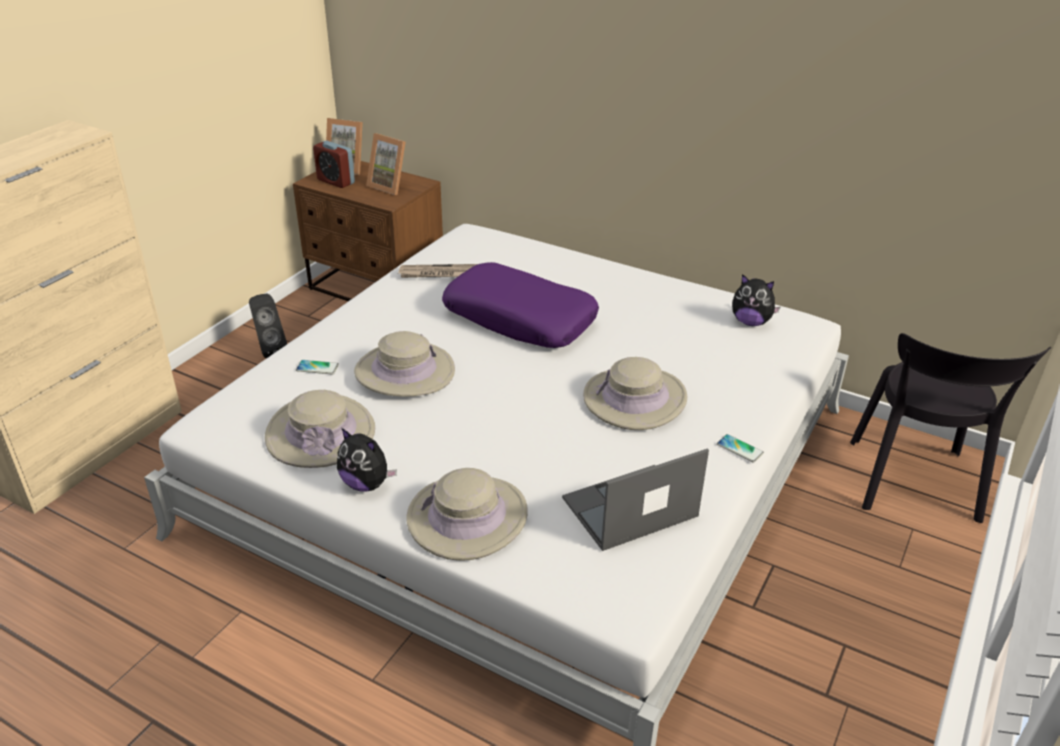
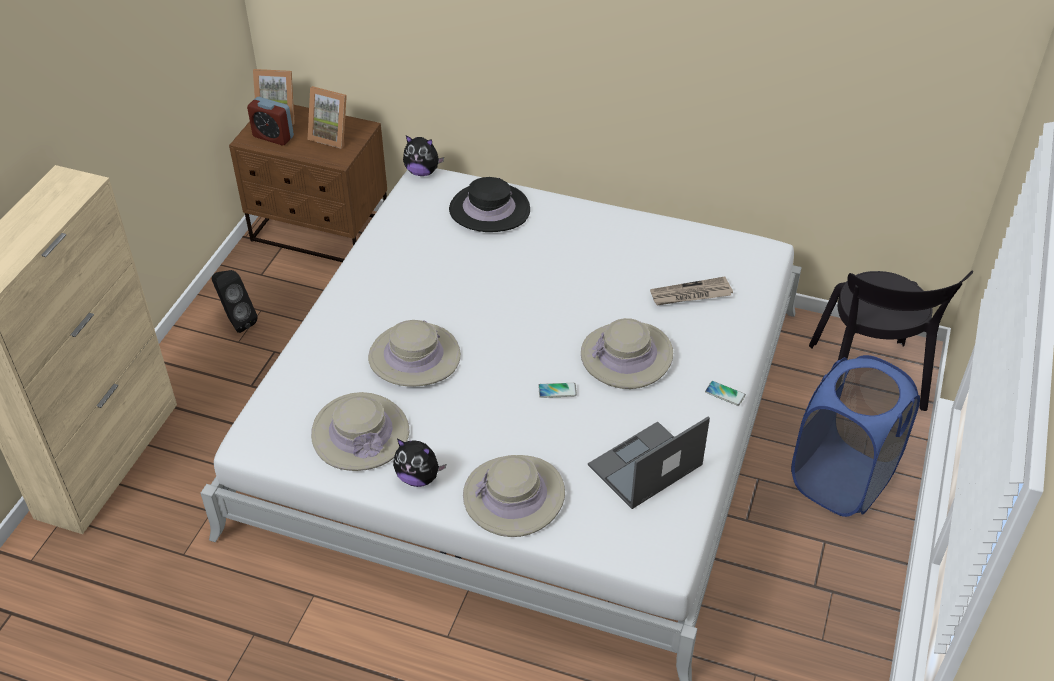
camera: 10 degrees left, 10 degrees up
phone [296,360,339,374] -> phone moved to [538,383,577,398]
newspaper [398,264,478,278] -> newspaper moved to [650,277,733,305]
purple pillow [442,262,599,348] -> none
plush toy [732,274,780,326] -> plush toy moved to [403,135,444,176]
none -> black hat [449,177,530,232]
none -> blue laundry basket [791,355,920,517]

